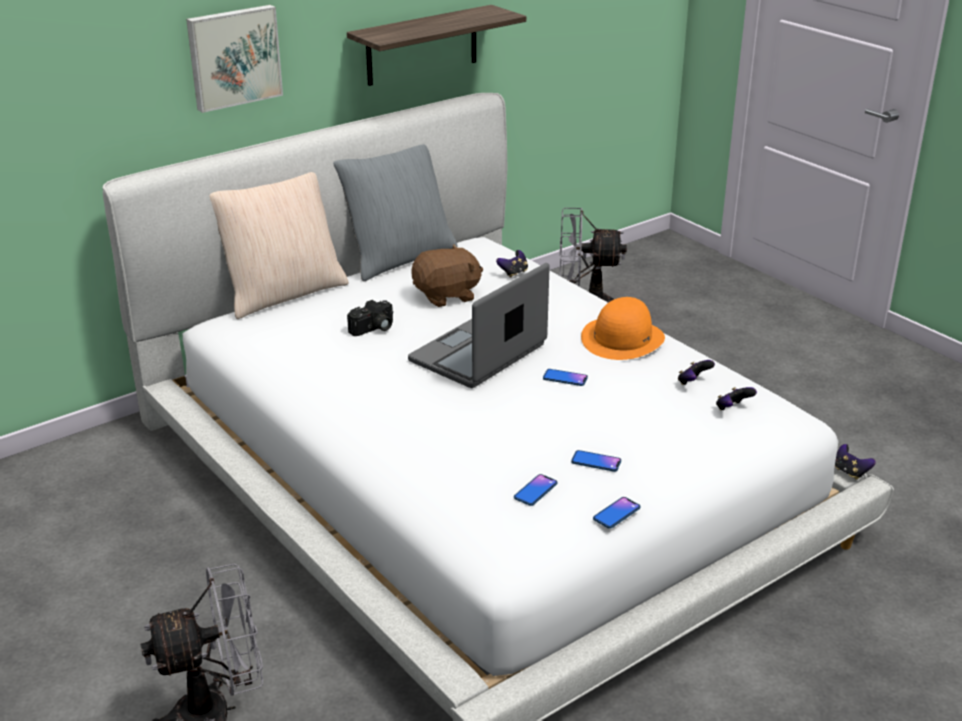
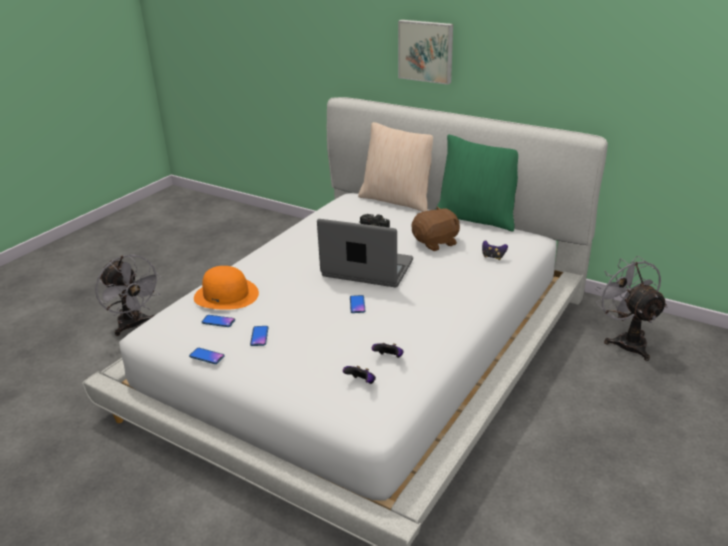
camera: 70 degrees right, 0 degrees up
grey pillow [333,144,458,282] -> green pillow [435,135,518,232]
shelf [347,5,526,86] -> none
brown plush toy [411,244,483,307] -> brown plush toy turned 75 degrees counterclockwise [412,207,460,251]
orange hat [581,297,665,360] -> orange hat moved to [194,266,259,310]
game controller [835,444,876,480] -> none

